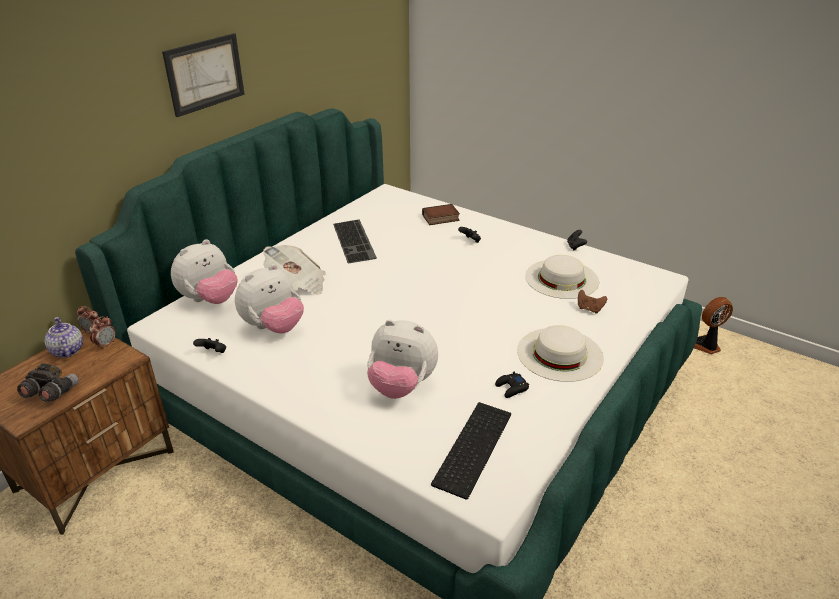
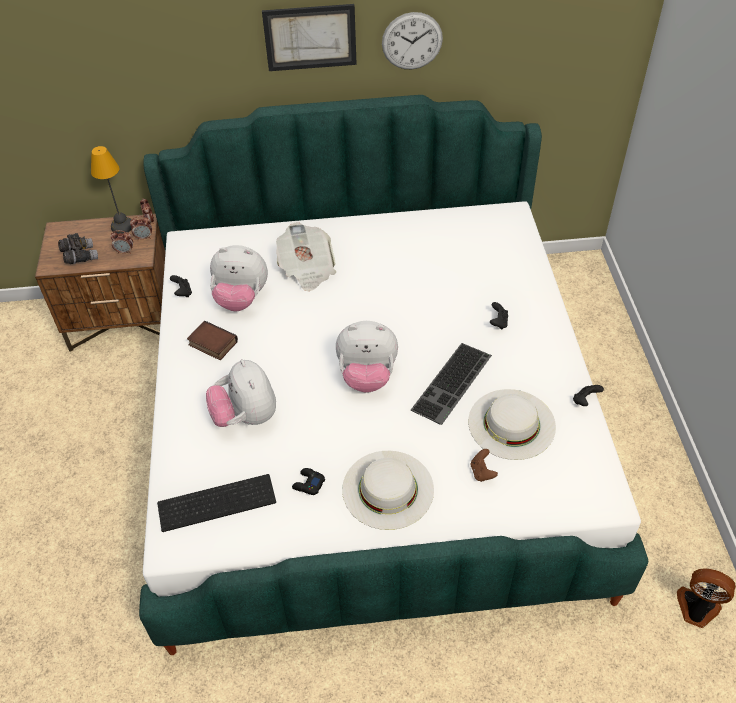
camera: 50 degrees right, 15 degrees up
teapot [44,317,83,358] -> table lamp [91,146,132,234]
plush toy [171,239,237,304] -> plush toy moved to [336,321,398,393]
keyboard [333,219,377,263] -> keyboard moved to [411,343,492,425]
book [422,204,460,225] -> book moved to [187,320,238,360]
none -> alarm clock [110,230,133,254]
none -> wall clock [382,12,443,69]

